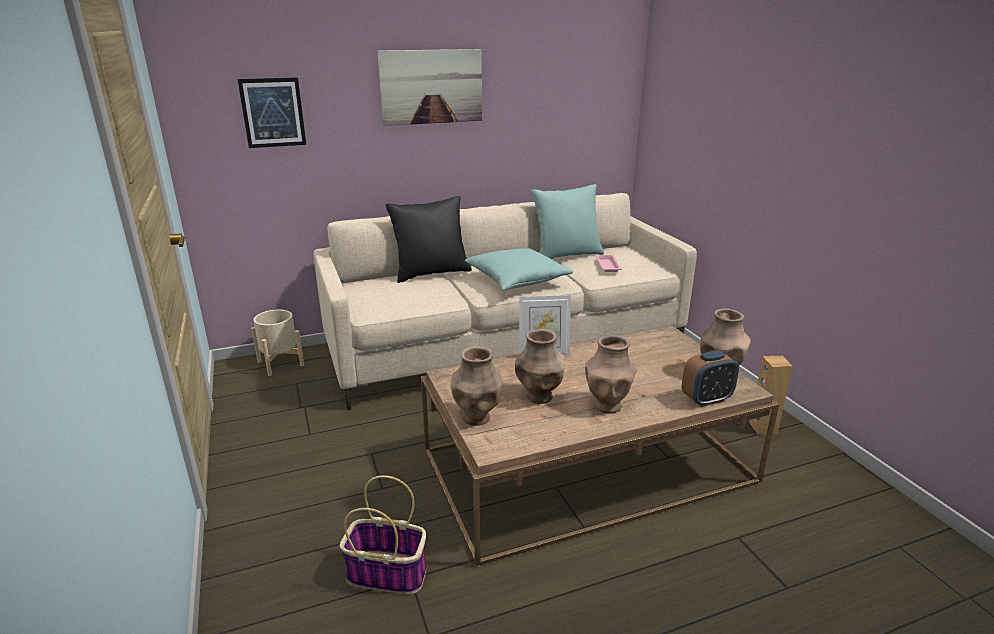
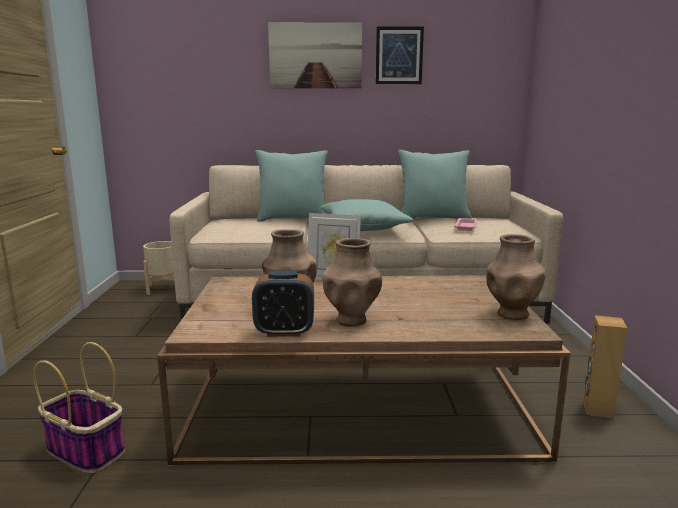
camera: 20 degrees right, 10 degrees down
picture [238,77,306,148] -> picture moved to [376,26,424,84]
black pillow [385,196,472,283] -> turquoise pillow [255,150,328,221]
brown vase [451,346,502,426] -> none
alarm clock [682,351,739,407] -> alarm clock moved to [252,271,314,337]

